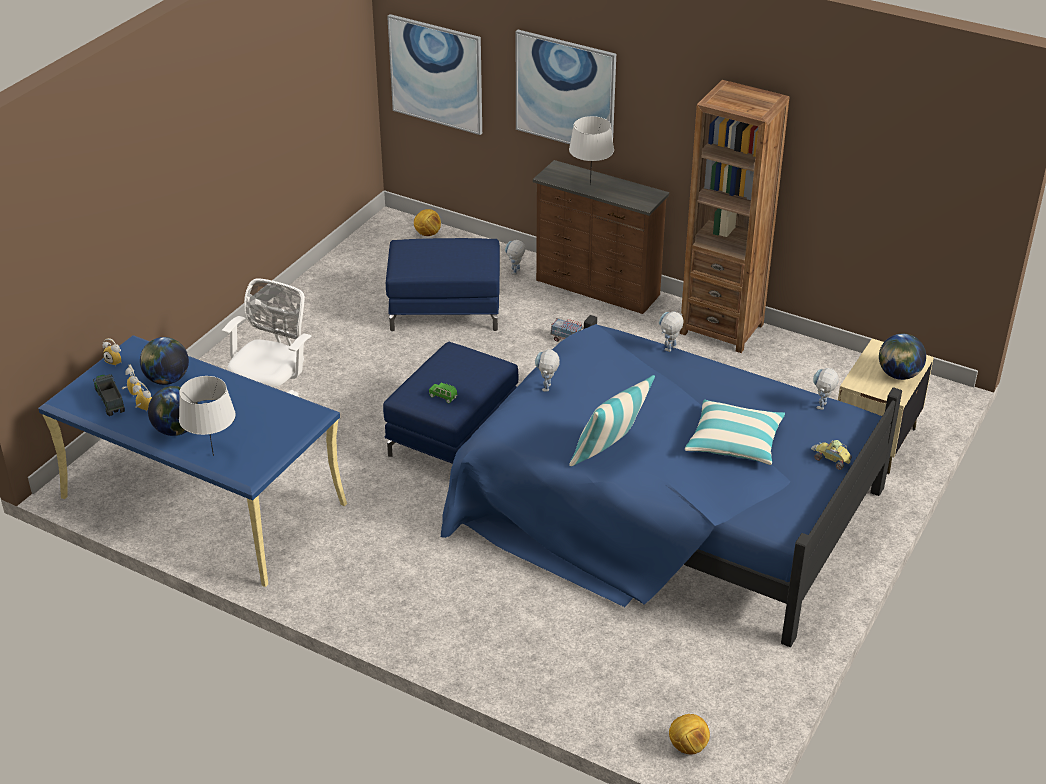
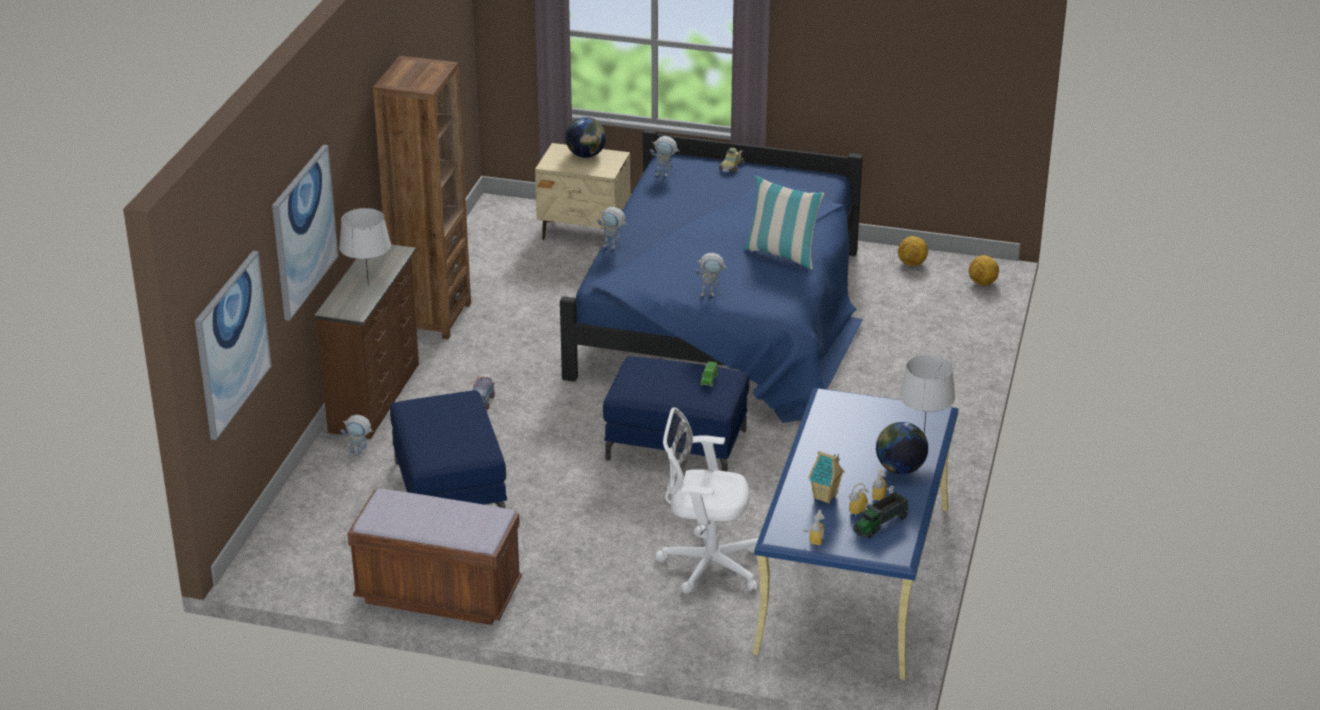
camera: 105 degrees left, 5 degrees down
globe [140,337,189,385] -> toy house [808,451,845,504]
football [414,209,441,236] -> football moved to [898,236,928,266]
pillow [685,399,785,465] -> none
none -> brown bench [347,489,522,625]

